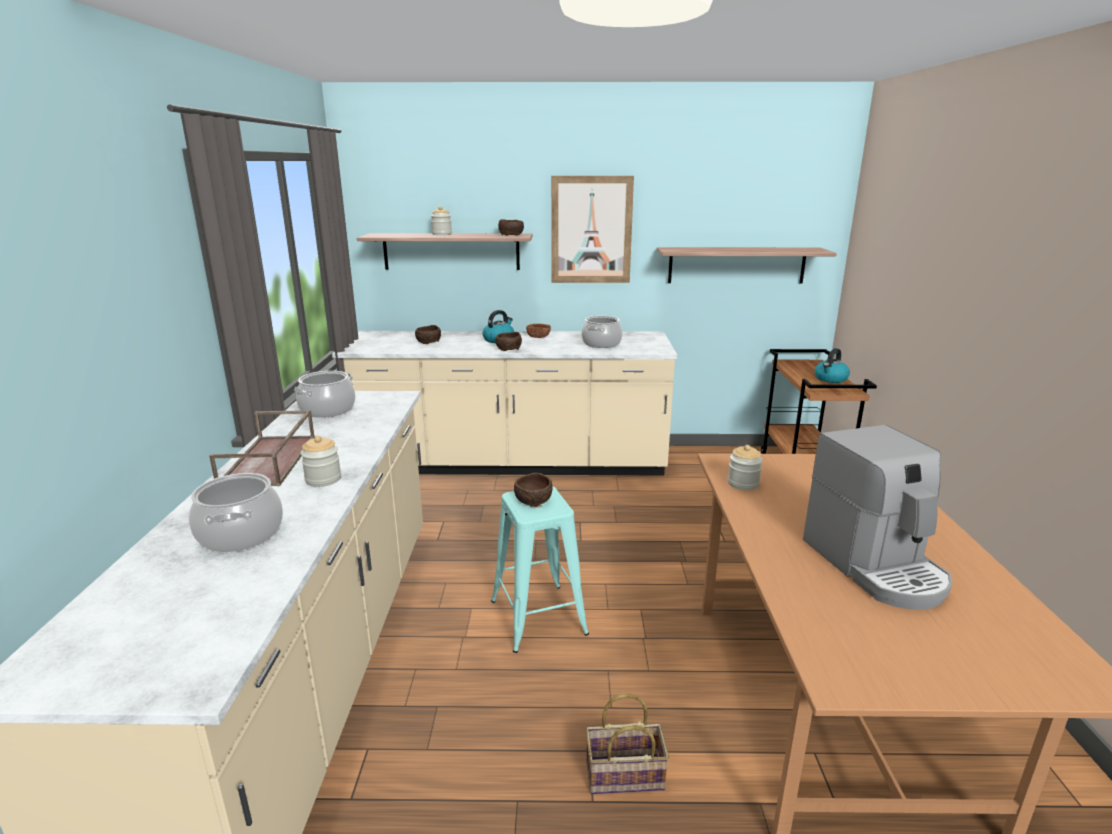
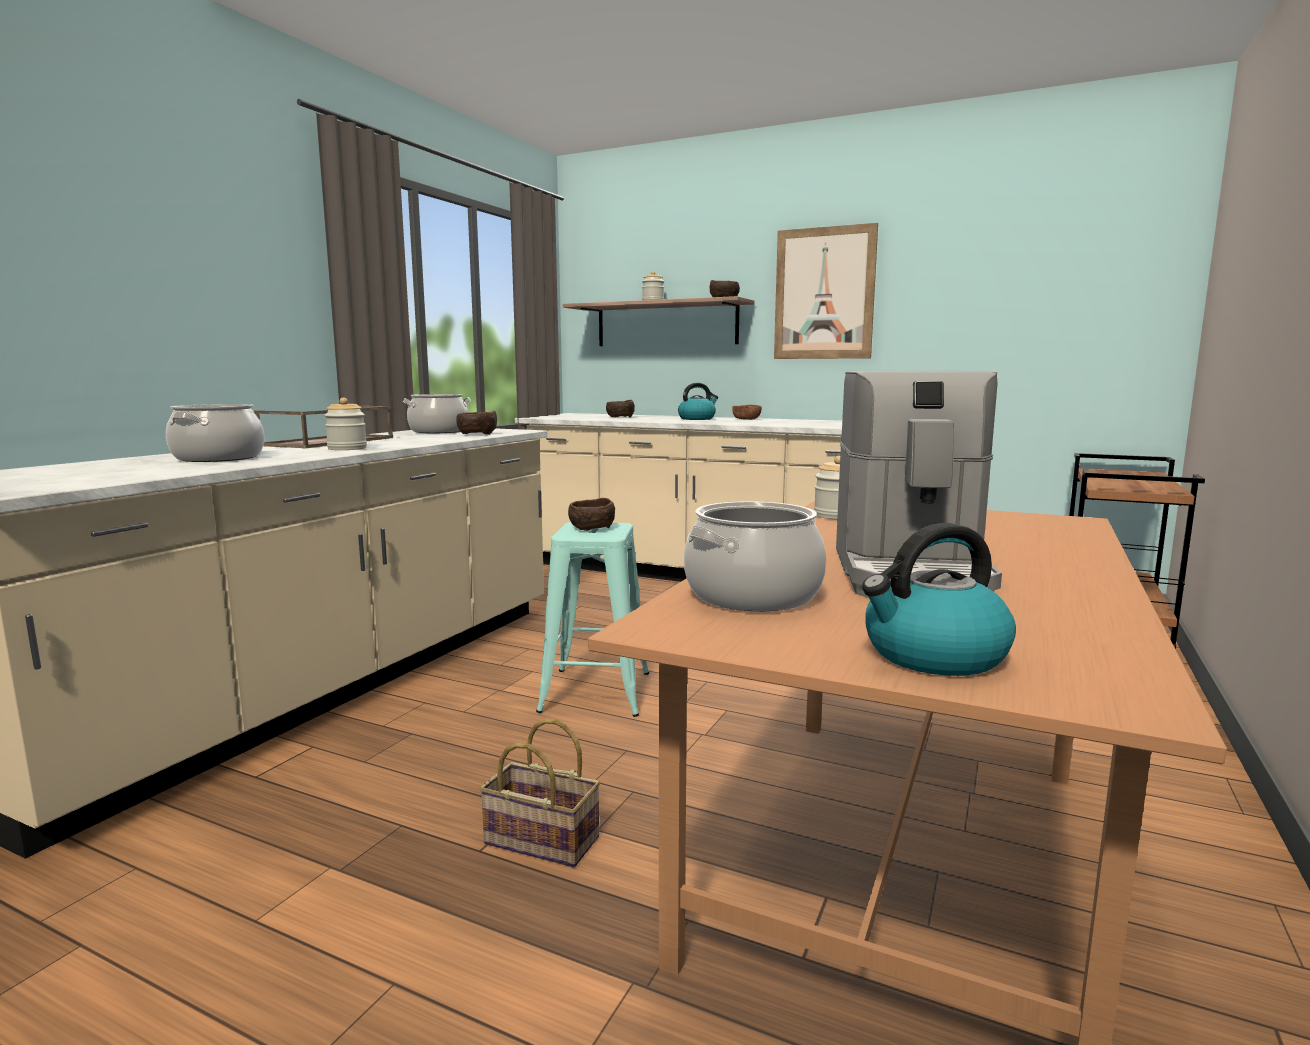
camera: 25 degrees right, 10 degrees down
brown bowl [495,332,522,351] -> brown bowl moved to [457,411,497,435]
cooking pot [581,316,623,348] -> cooking pot moved to [684,501,826,611]
shelf [657,247,837,284] -> none
kettle [815,348,850,383] -> kettle moved to [862,523,1016,676]

